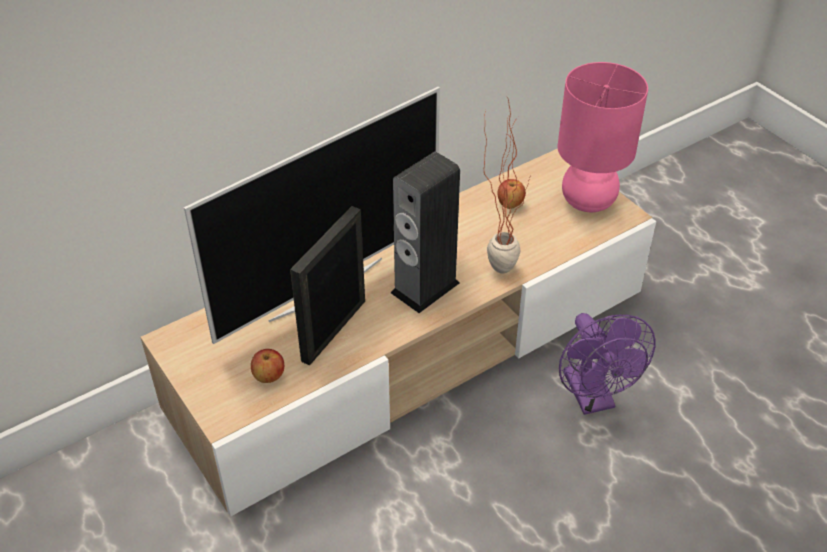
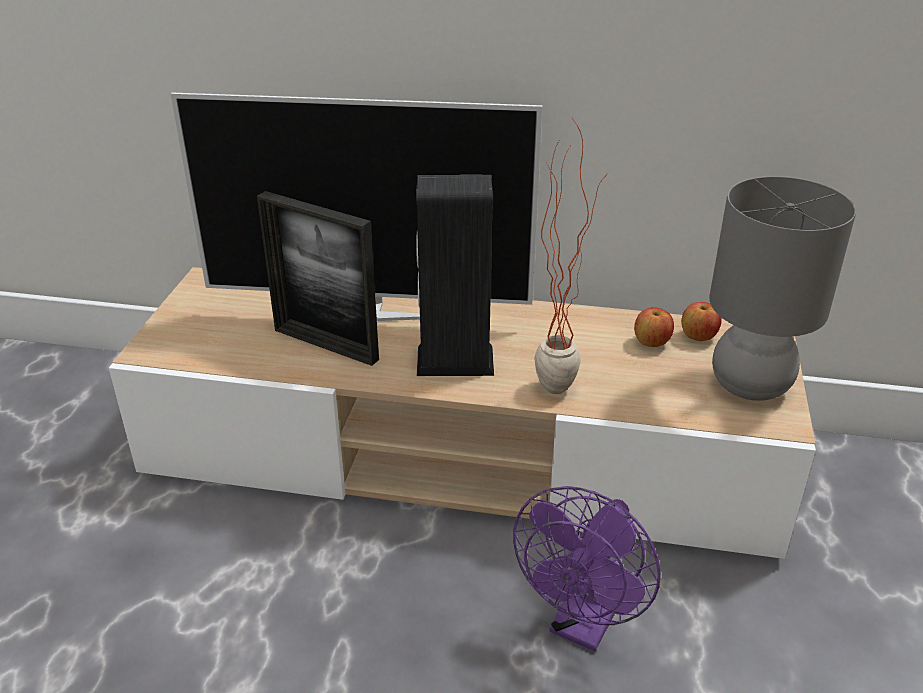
camera: 45 degrees right, 10 degrees down
apple [251,349,284,383] -> apple moved to [681,302,722,341]
picture frame [290,206,365,366] -> picture frame turned 135 degrees counterclockwise [257,191,379,366]
pink table lamp [557,62,648,212] -> grey table lamp [709,176,856,401]

